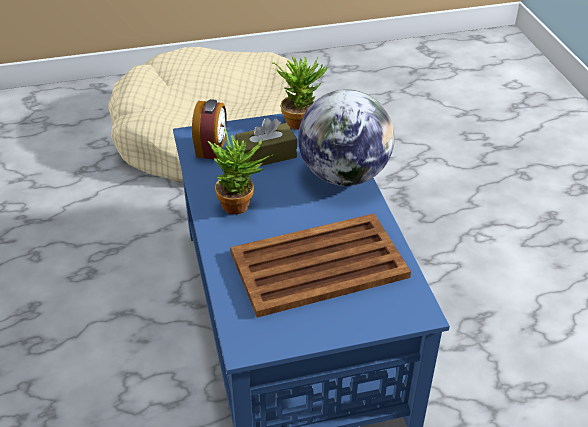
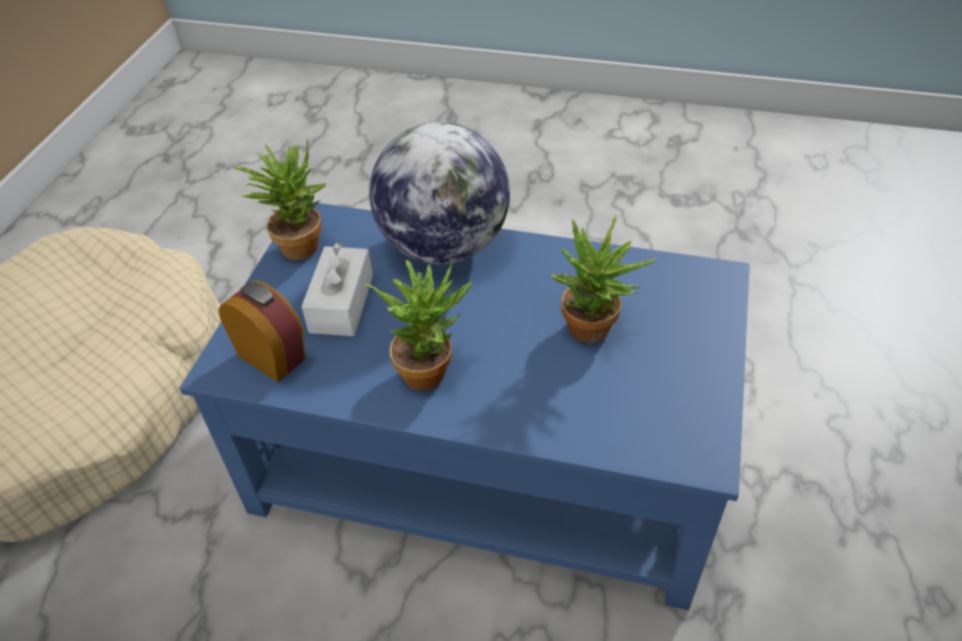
camera: 60 degrees left, 5 degrees up
brown tray [231,214,411,318] -> potted plant [550,215,657,343]
brown tissue box [235,118,297,166] -> white tissue box [301,242,373,336]

